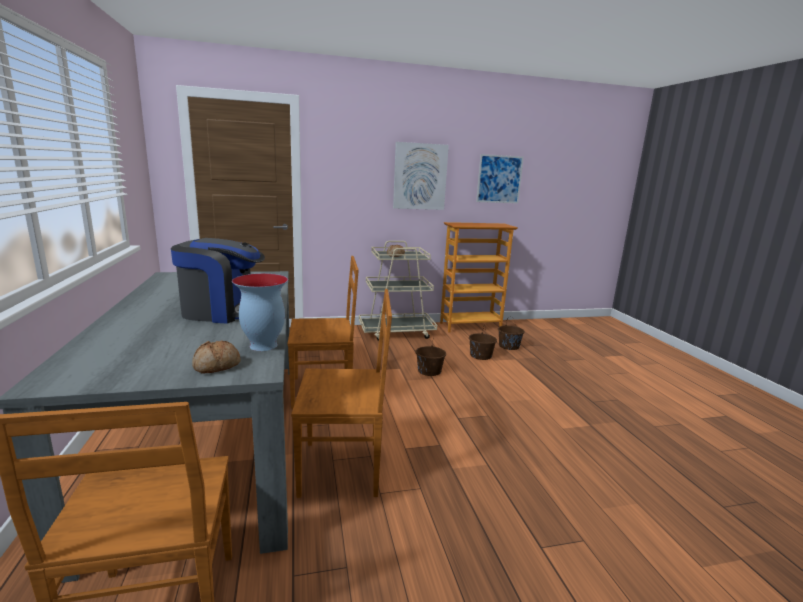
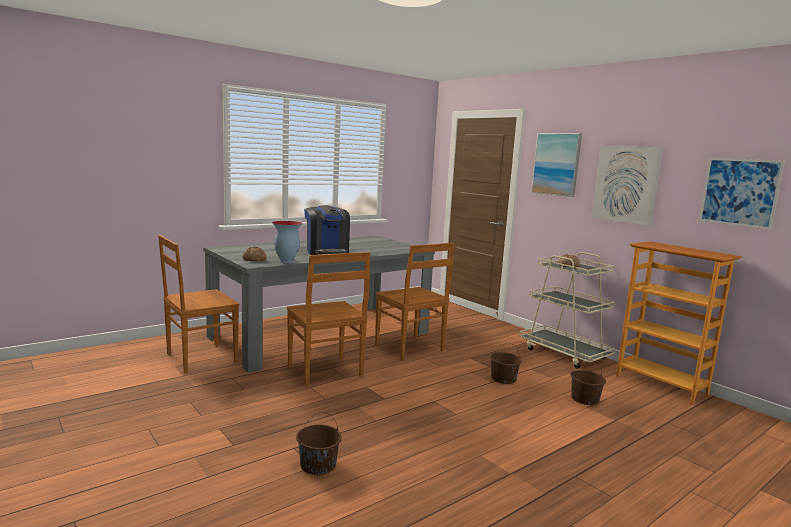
camera: 65 degrees right, 5 degrees down
brown bucket [498,316,525,350] -> brown bucket moved to [296,412,341,475]
none -> picture [531,133,582,197]

